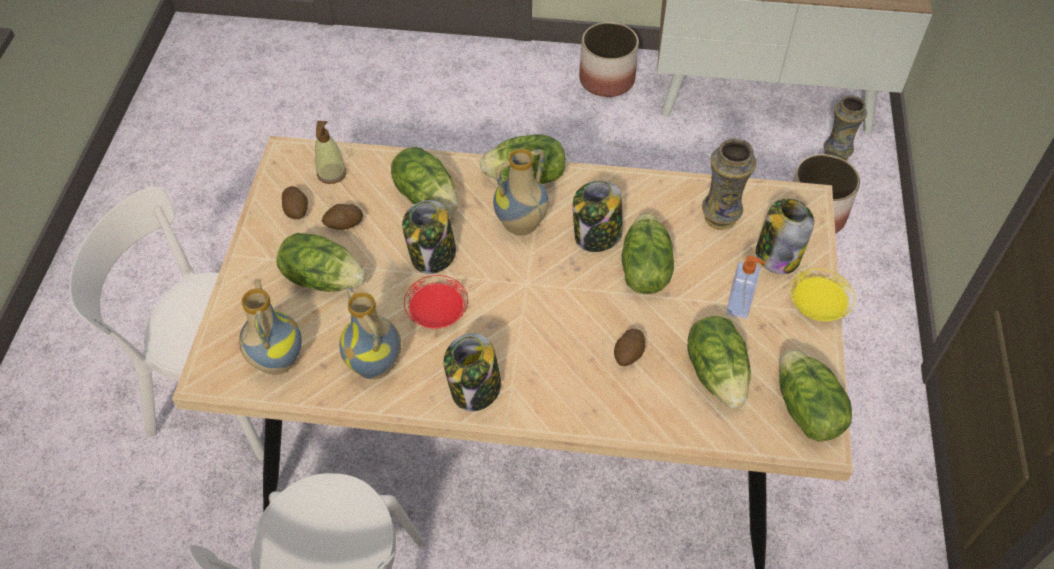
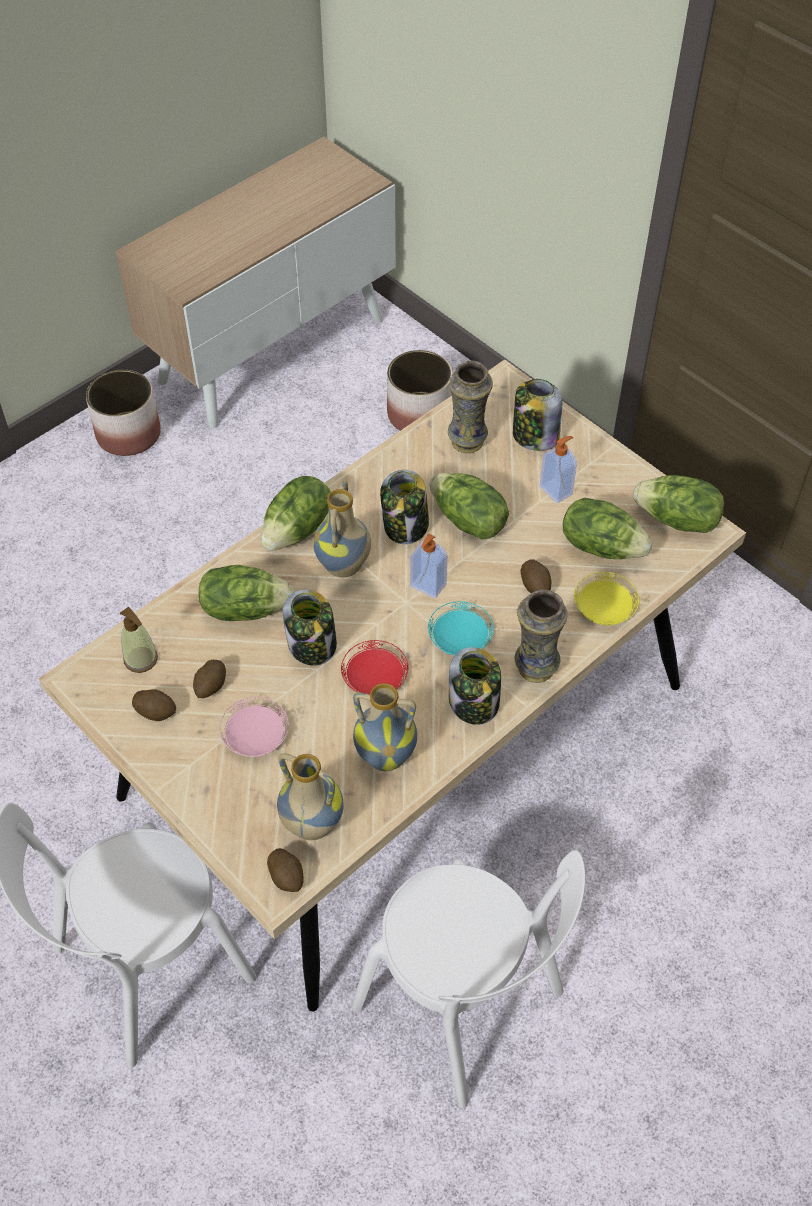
camera: 50 degrees left, 0 degrees up
lettuce [276,233,366,292] -> pink plate [219,697,289,757]
yellow plate [790,268,855,321] -> yellow plate moved to [574,572,639,625]
vase [824,96,867,160] -> vase moved to [514,589,568,683]
none -> potato [267,848,303,892]
none -> soap dispenser [410,533,448,598]
none -> turquoise plate [428,601,494,655]

